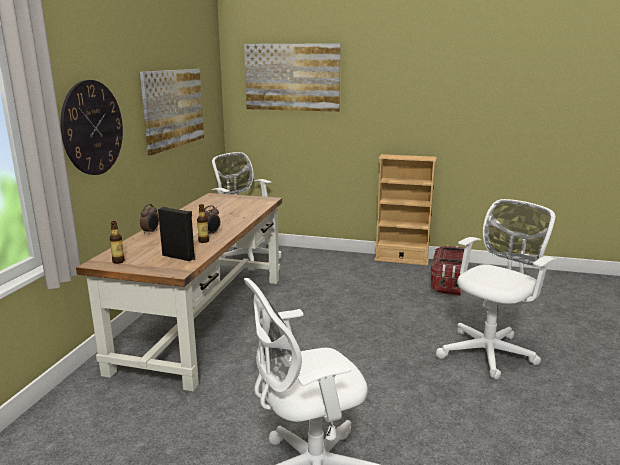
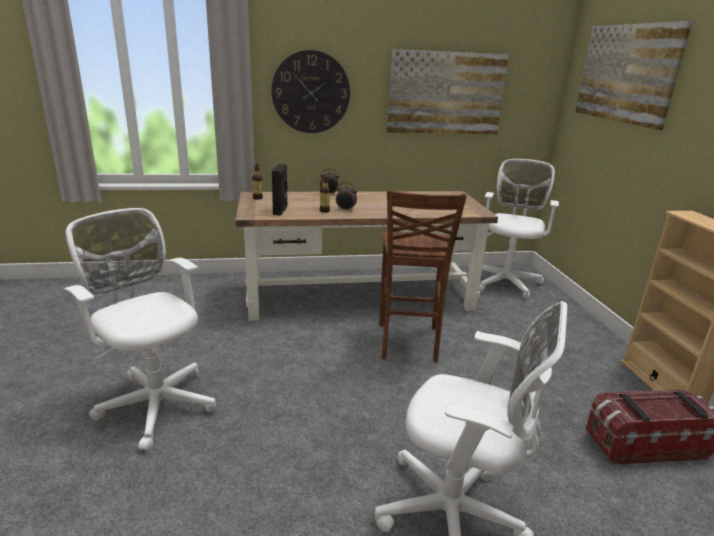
camera: 65 degrees right, 5 degrees up
none -> brown stool [379,190,467,363]

